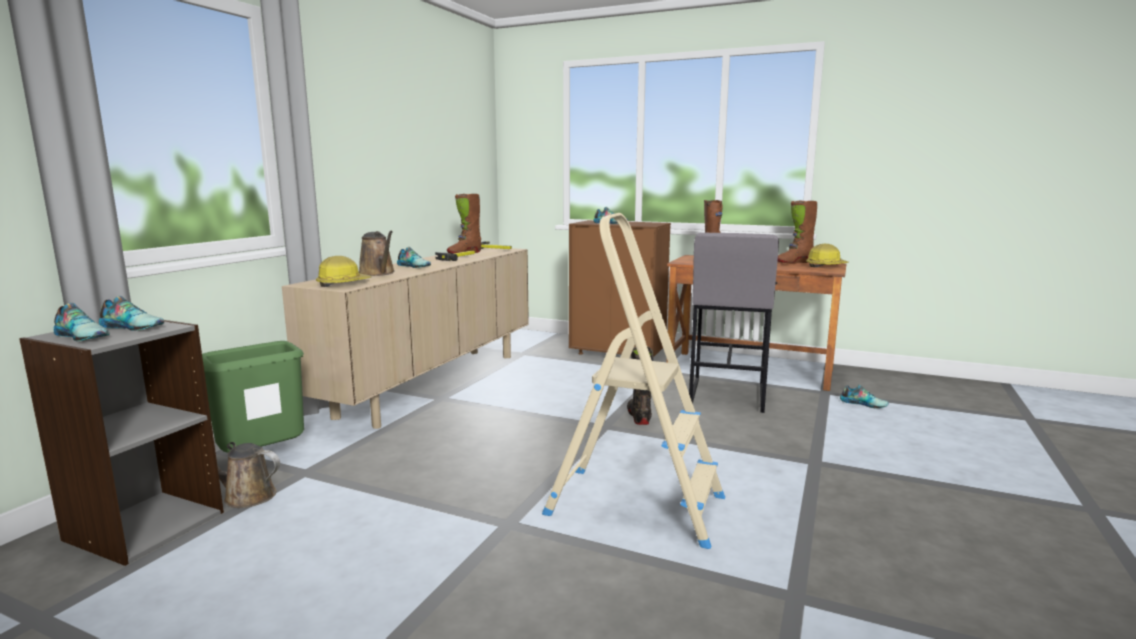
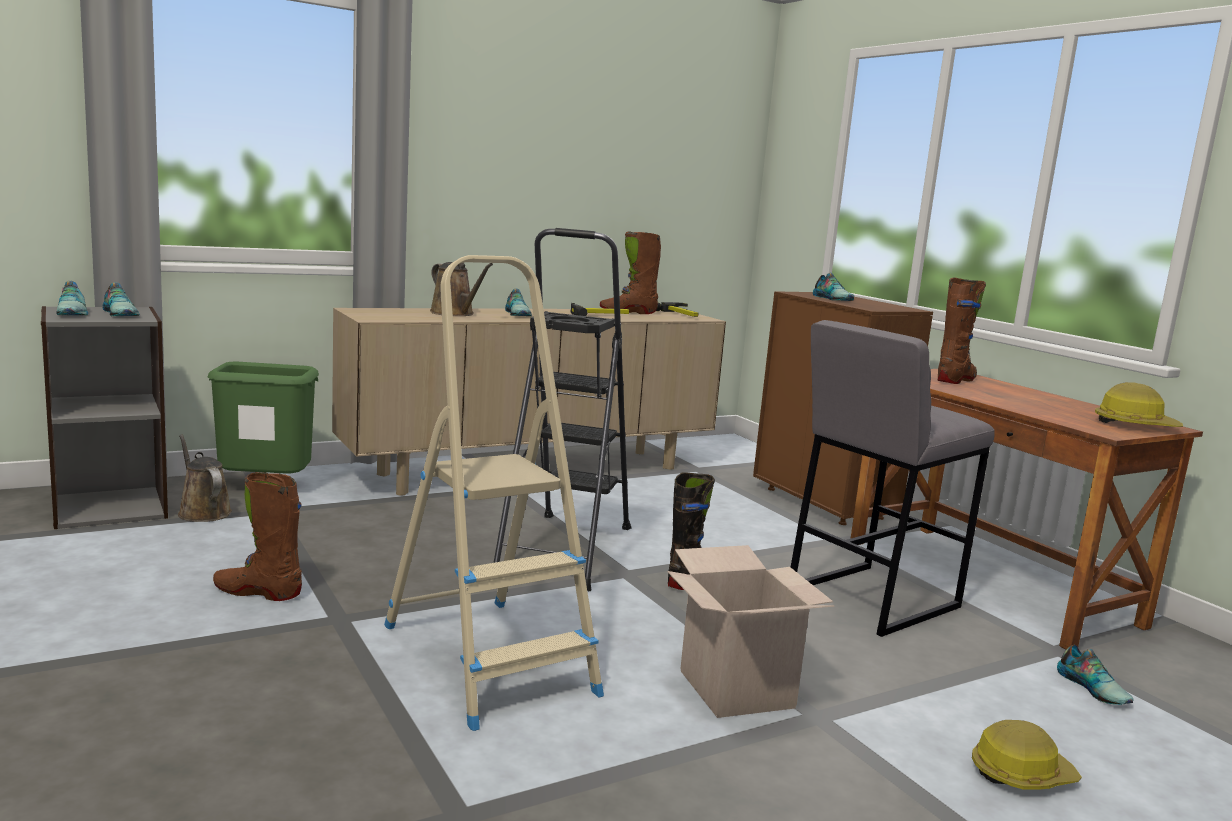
camera: 35 degrees right, 0 degrees up
hard hat [316,256,372,287] -> hard hat moved to [972,720,1082,790]
brown watering can [359,231,395,276] -> brown watering can turned 45 degrees counterclockwise [430,262,493,316]
brown boot [778,201,817,264] -> brown boot moved to [213,472,302,601]
none -> step ladder [493,228,632,592]
none -> cardboard box [667,545,835,718]

